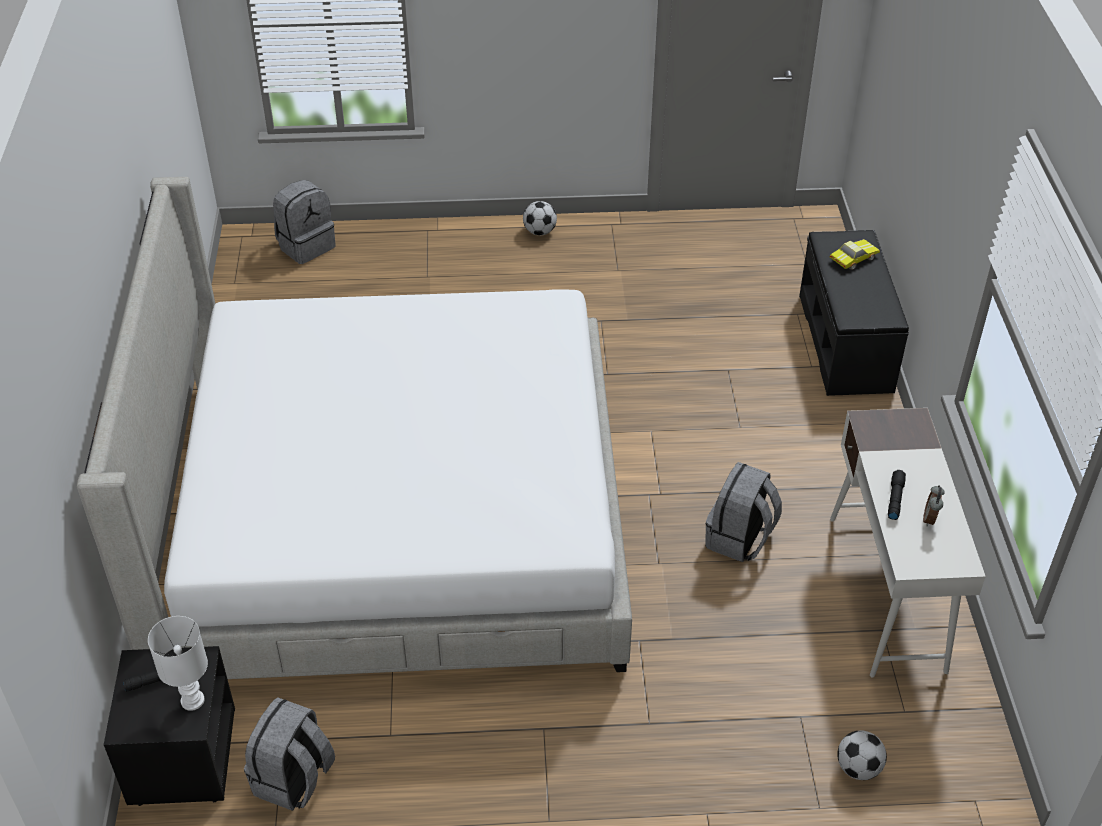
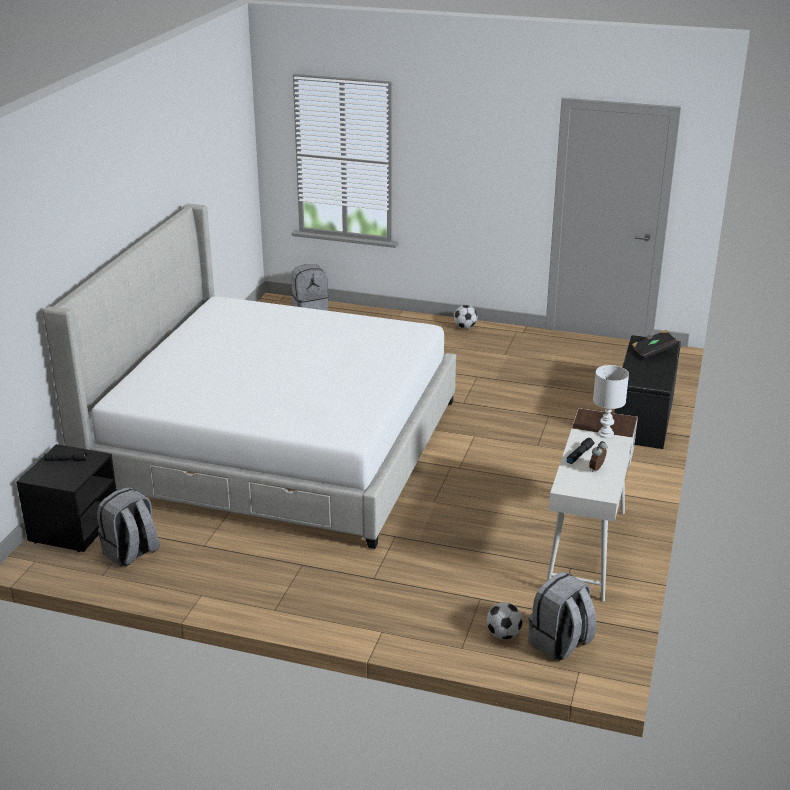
camera: 20 degrees right, 15 degrees down
white table lamp [148,616,208,711] -> white table lamp moved to [593,365,629,438]
grey backpack [705,462,782,562] -> grey backpack moved to [528,572,596,661]
toy car [830,239,880,270] -> black book [631,330,678,359]

